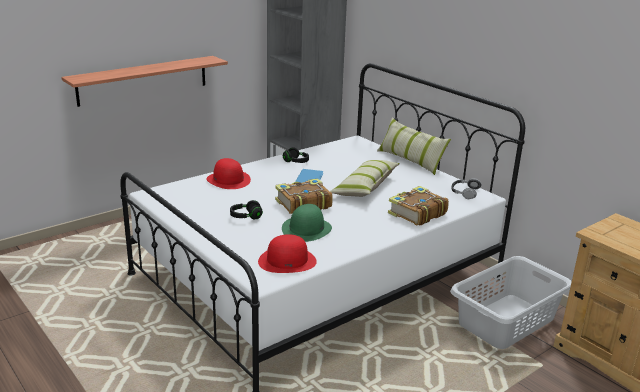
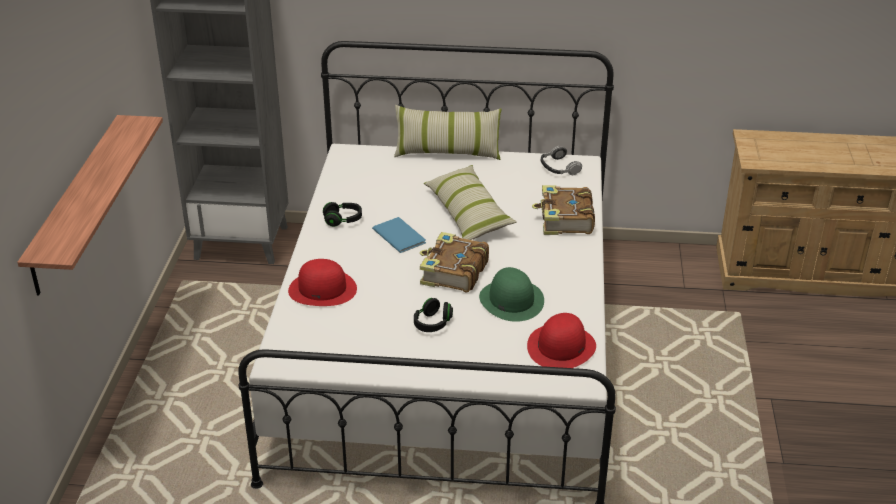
camera: 45 degrees left, 10 degrees up
grey laundry basket [450,256,572,349] -> none

